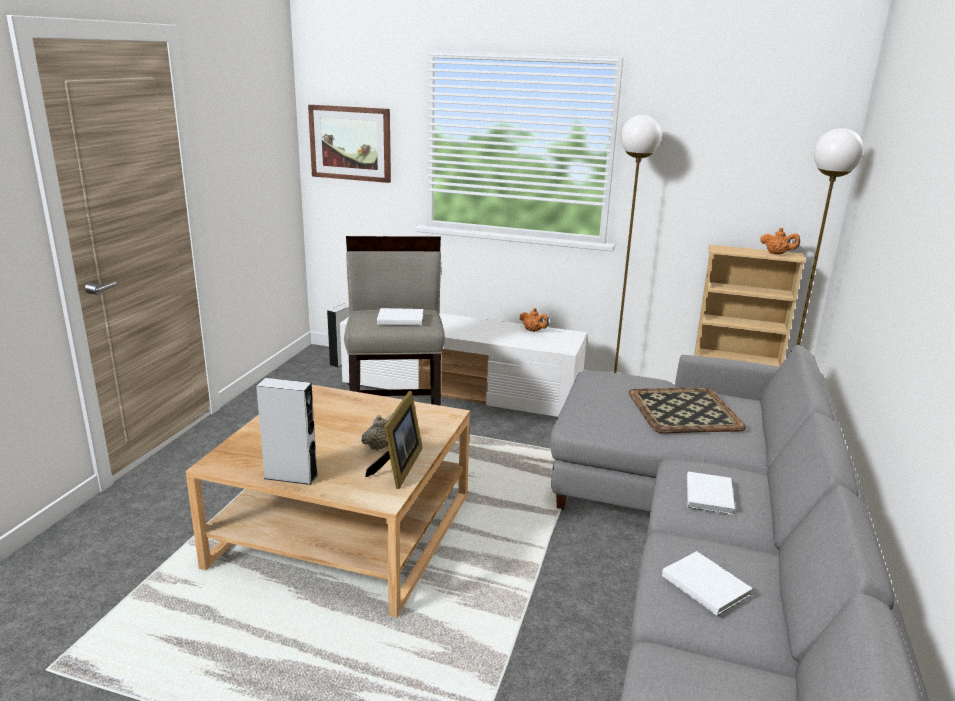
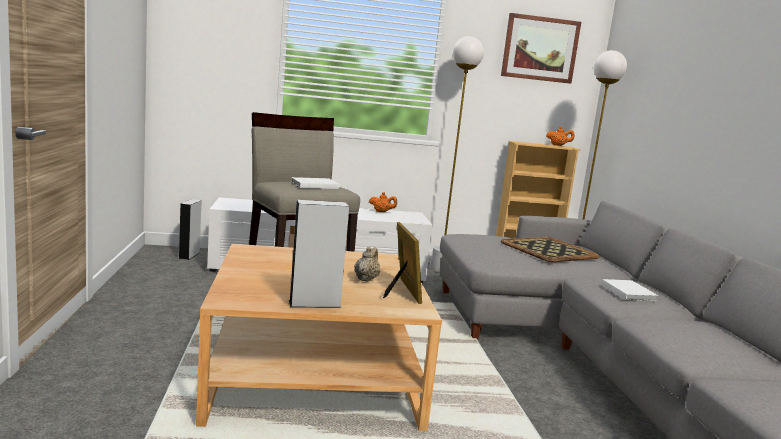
camera: 25 degrees left, 10 degrees down
picture [308,105,391,183] -> picture moved to [501,13,581,84]
white book [662,551,753,616] -> none

